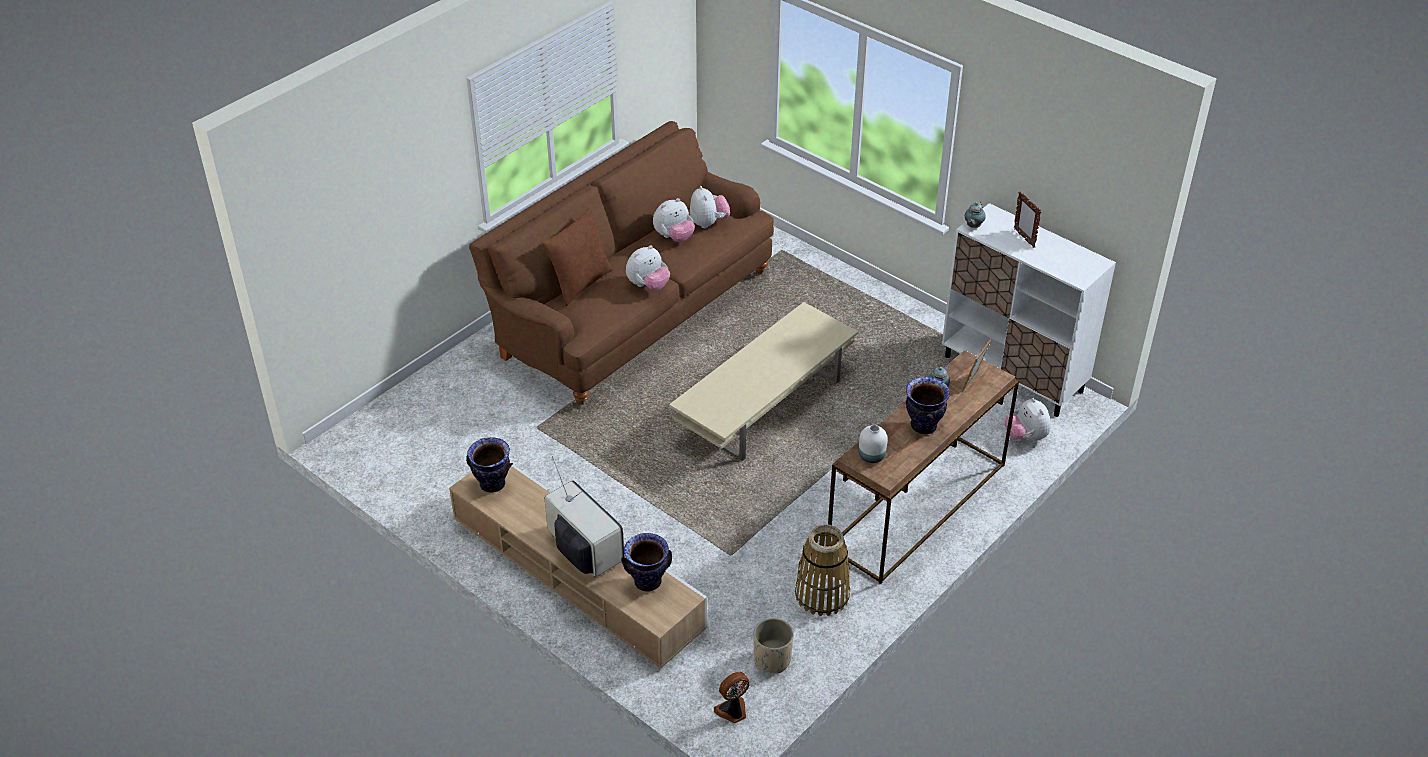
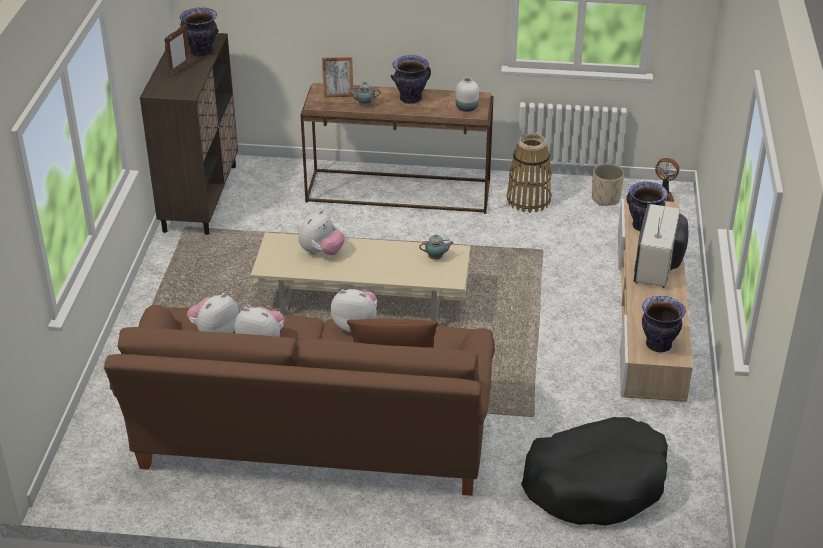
camera: 125 degrees left, 5 degrees down
white cabinet [942,203,1116,417] -> brown cabinet [140,31,238,235]
teapot [965,202,986,228] -> teapot moved to [419,234,454,260]
plush toy [1005,398,1051,441] -> plush toy moved to [299,210,345,255]
none -> vase [180,7,219,57]
none -> black dog bed [521,417,668,525]

